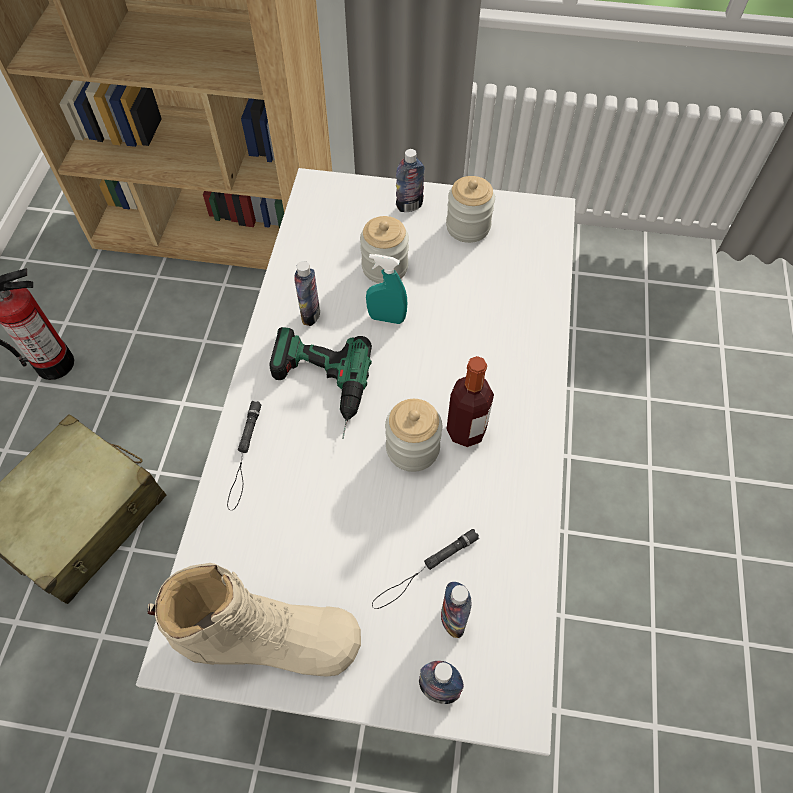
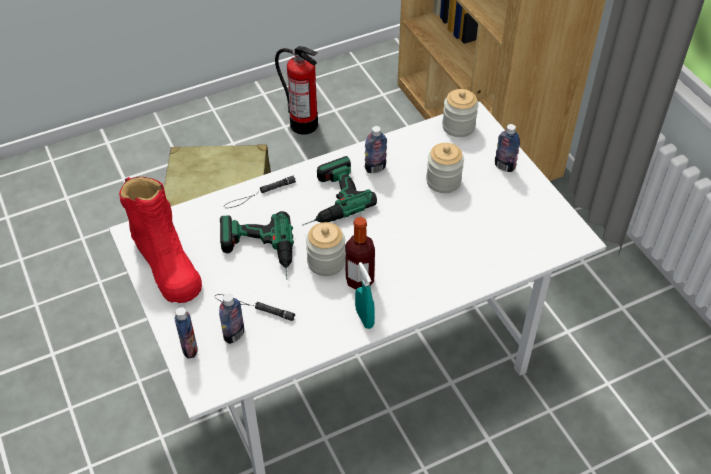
camera: 55 degrees right, 10 degrees down
beige boot [147,563,361,677] -> red boot [119,177,202,303]
turquoise spray bottle [366,254,407,324] -> turquoise spray bottle moved to [355,262,375,329]
jar [446,176,495,243] -> jar moved to [442,89,478,137]
none -> power drill [220,211,294,279]

